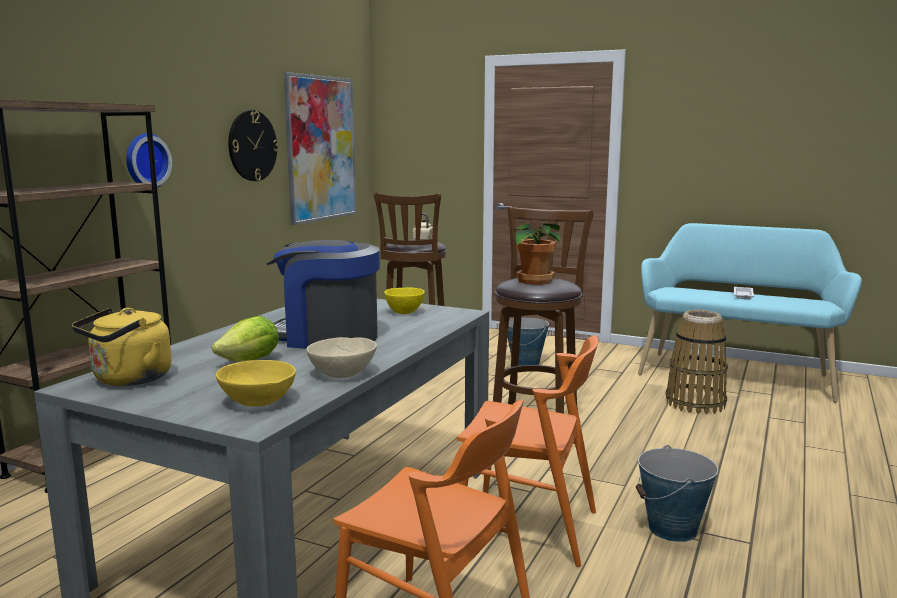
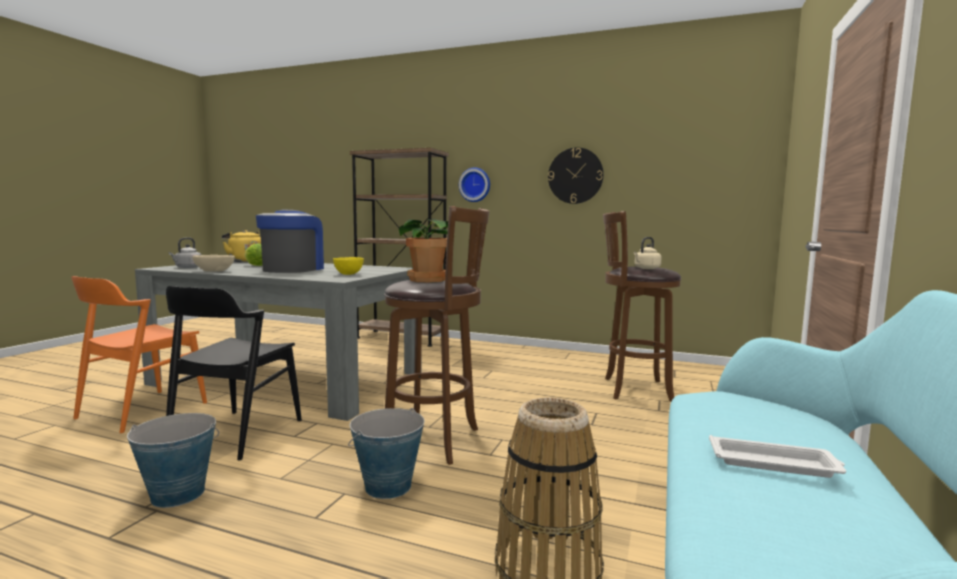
camera: 85 degrees right, 5 degrees down
yellow bowl [216,360,296,407] -> grey kettle [169,237,202,268]
picture [284,72,356,225] -> none
orange chair [457,335,599,567] -> black chair [166,286,302,460]
bucket [507,318,549,366] -> bucket moved to [348,408,424,499]

